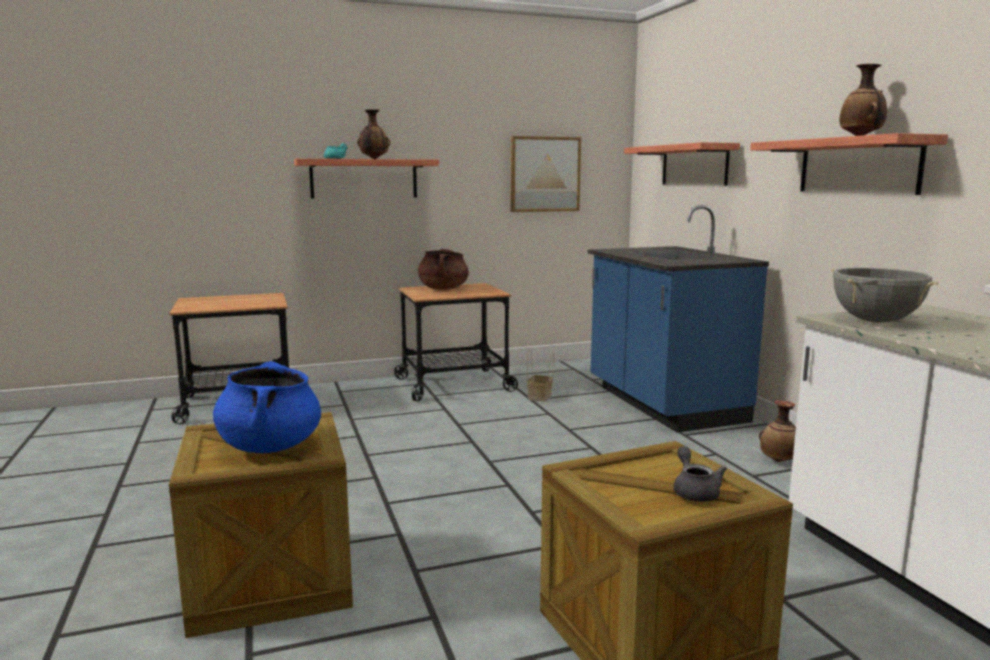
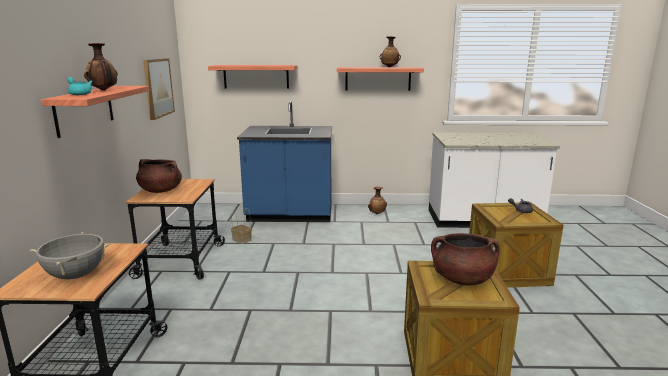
camera: 70 degrees left, 5 degrees up
blue cooking pot [213,361,321,453] -> brown cooking pot [431,233,500,285]
grey cooking pot [831,268,938,323] -> grey cooking pot moved to [30,232,111,279]

